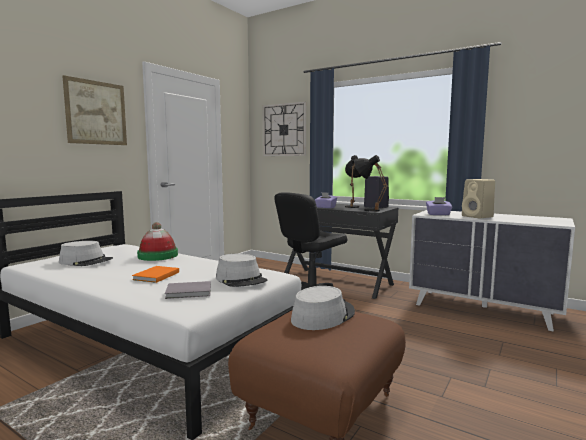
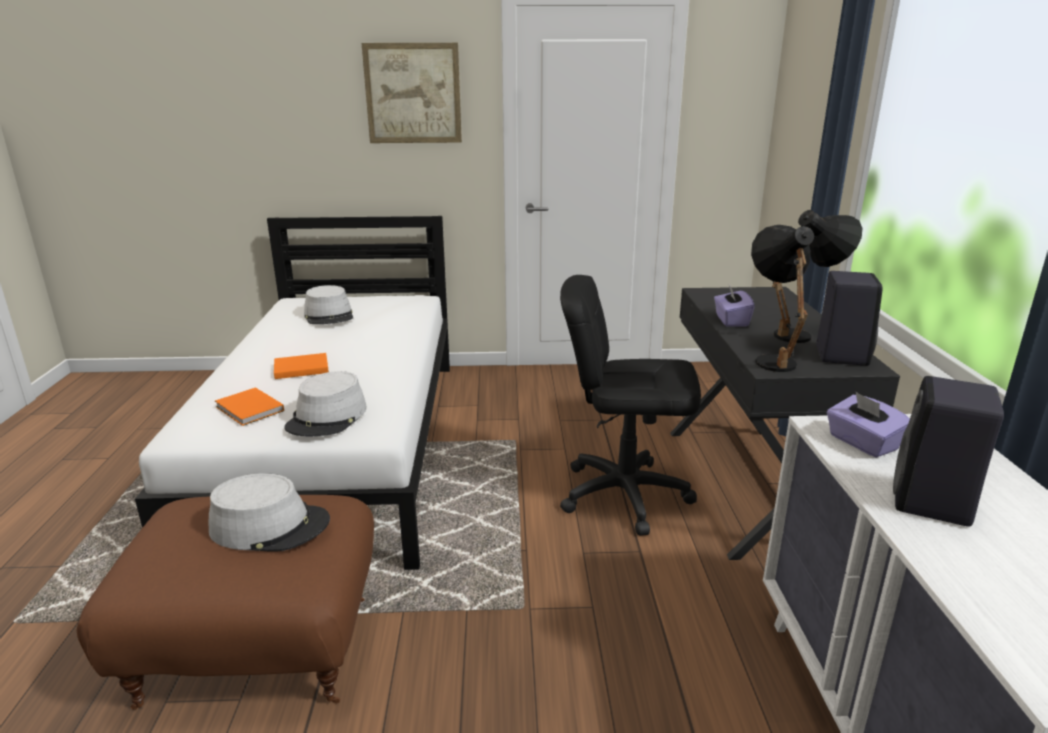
camera: 55 degrees right, 15 degrees up
hat [137,222,178,261] -> none
grey book [165,281,211,299] -> orange book [215,387,284,426]
wall clock [262,101,306,156] -> none
beige speaker [462,179,495,218] -> black speaker [893,376,1004,527]

